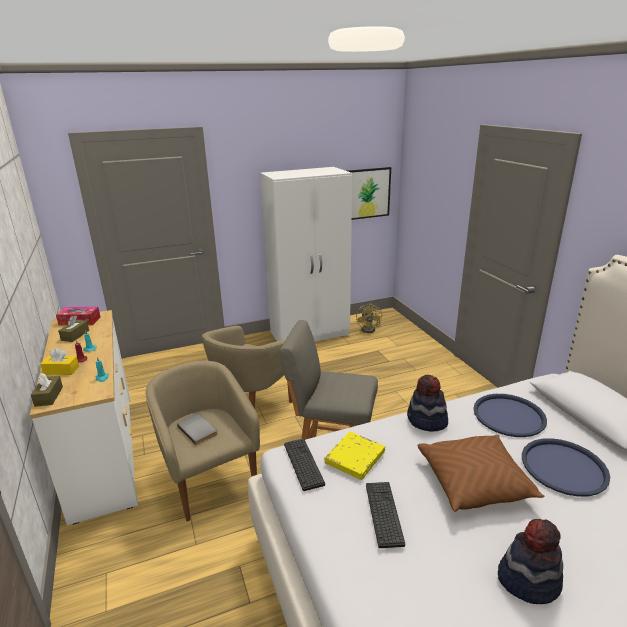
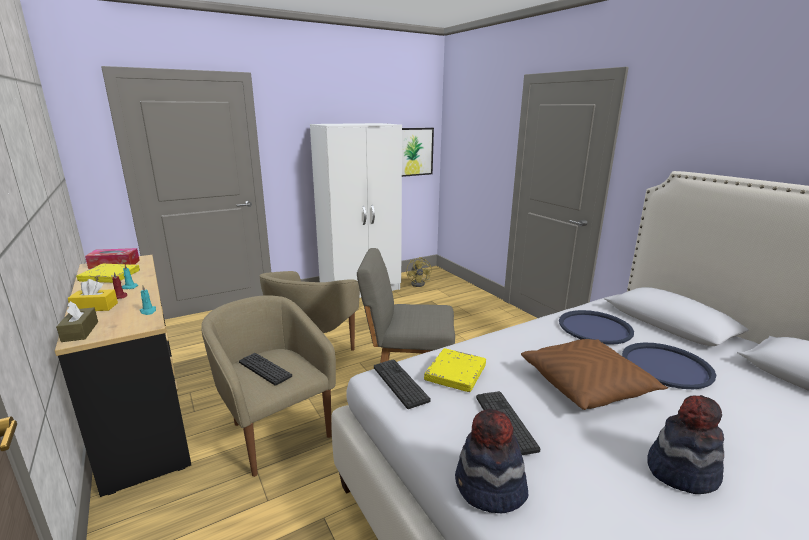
camera: 10 degrees left, 5 degrees down
white dresser [30,310,138,525] -> black dresser [55,255,191,497]
brown tissue box [58,315,89,342] -> yellow book [76,264,140,283]
grey book [177,414,218,445] -> keyboard [239,353,292,386]
hat [407,375,448,432] -> hat moved to [455,409,528,513]

